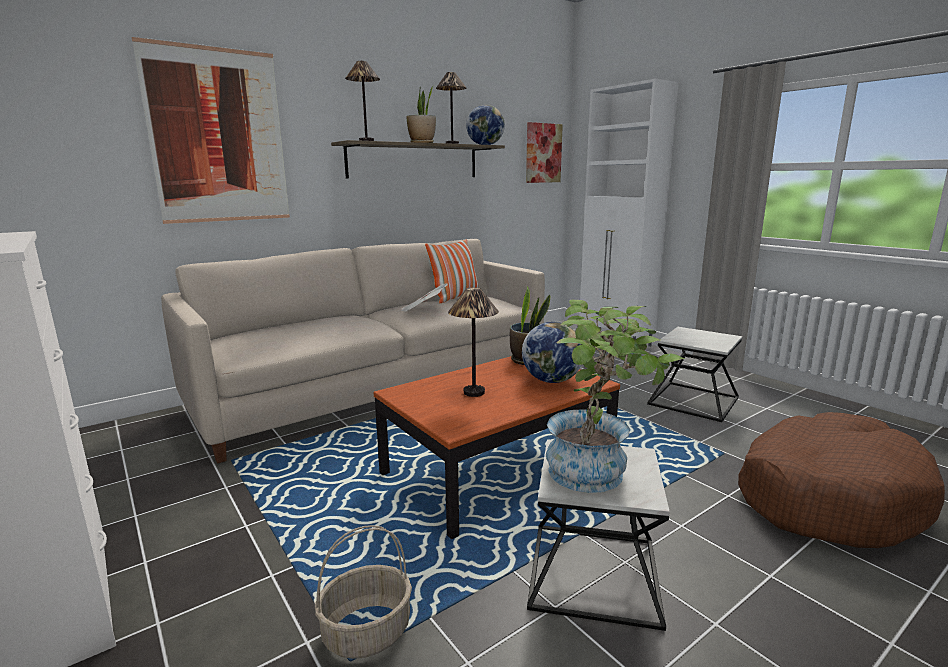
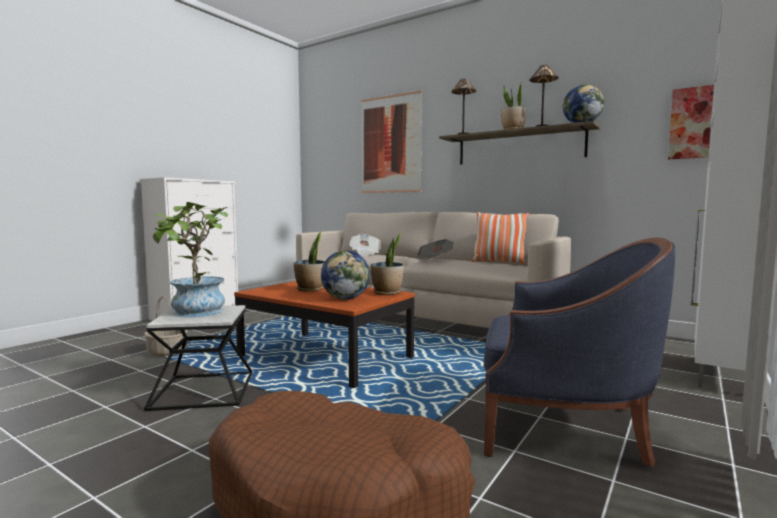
camera: 70 degrees right, 10 degrees down
table lamp [448,287,499,397] -> potted plant [294,231,325,292]
side table [647,327,742,422] -> blue armchair [484,238,675,467]
none -> newspaper [349,234,381,256]

